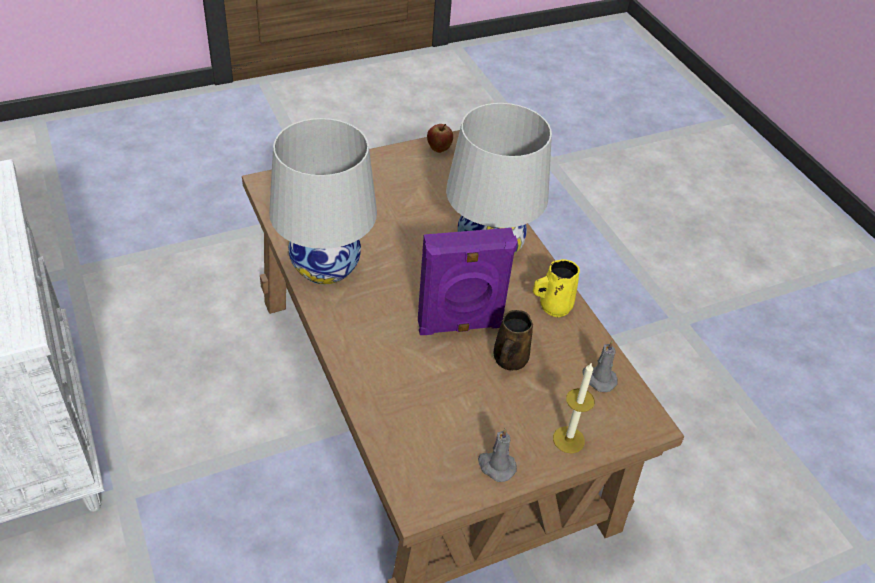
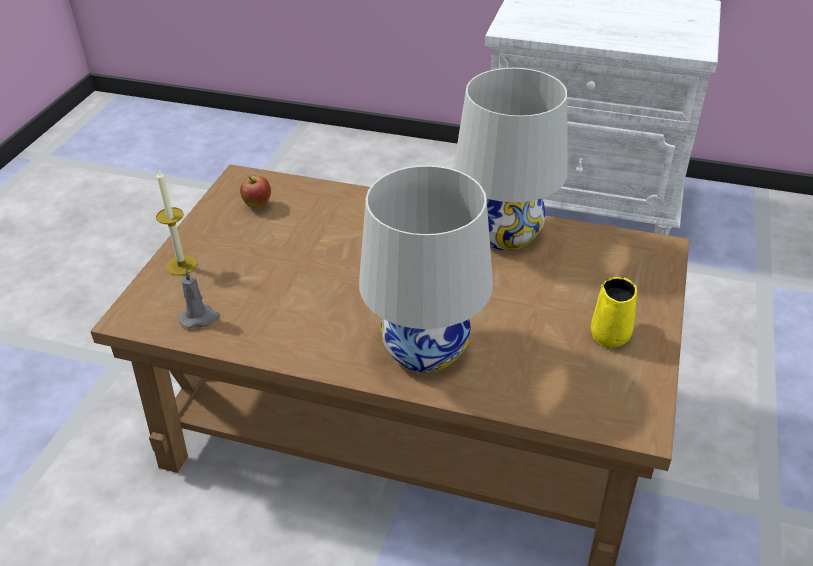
camera: 135 degrees right, 5 degrees down
purple speaker [418,228,518,335] -> none
apple [427,124,453,153] -> apple moved to [240,176,271,209]
grey candle [478,428,517,482] -> none
brown mug [494,310,533,370] -> none
yellow mug [533,259,580,317] -> yellow mug moved to [591,277,637,348]

